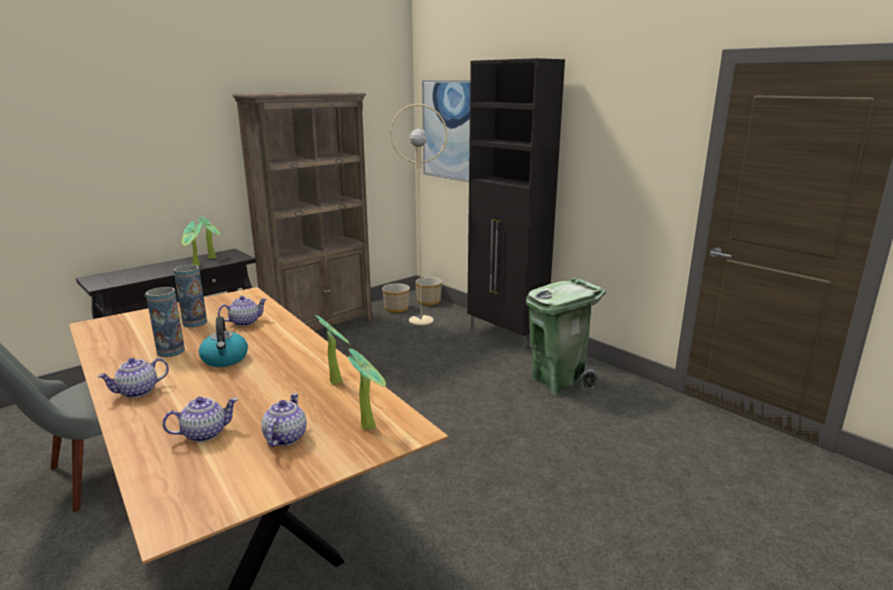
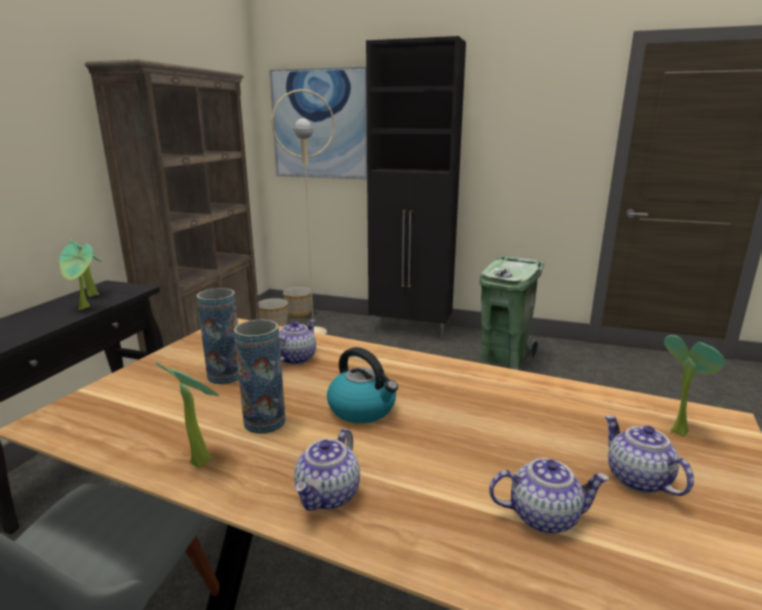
camera: 30 degrees left, 0 degrees up
teapot [162,397,238,442] -> teapot turned 60 degrees clockwise [489,458,610,534]
potted plant [315,315,350,385] -> potted plant moved to [154,362,219,468]

